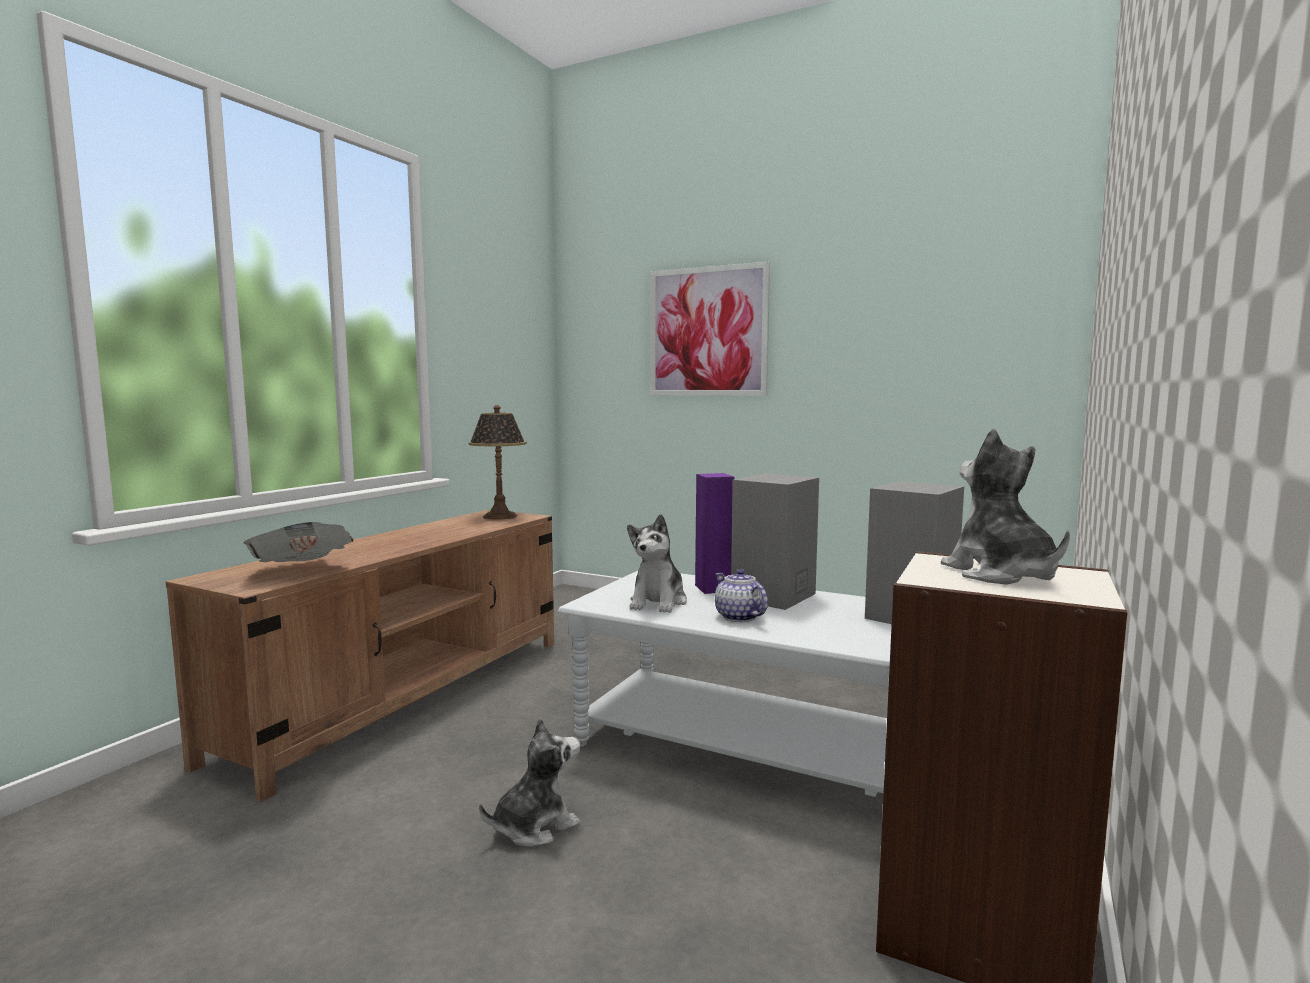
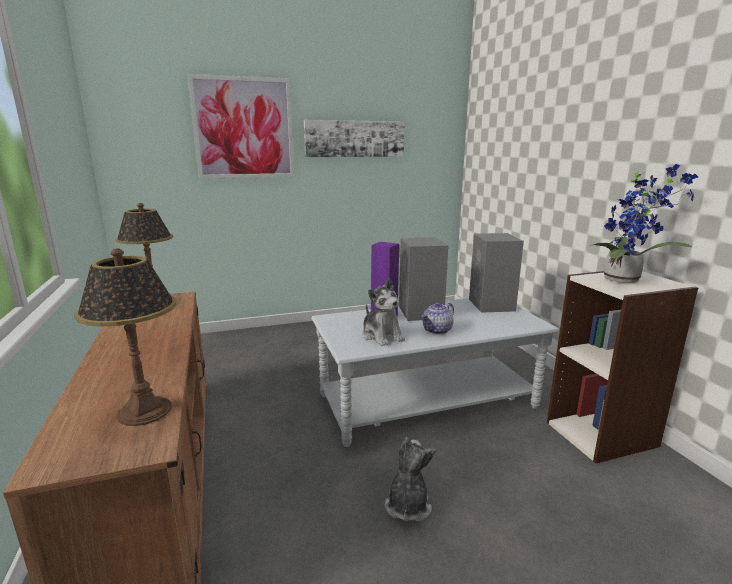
camera: 45 degrees left, 10 degrees up
newspaper [243,522,354,562] -> table lamp [74,248,176,426]
teapot [715,569,768,622] -> teapot turned 60 degrees counterclockwise [421,302,454,335]
plush toy [941,428,1070,585] -> potted plant [590,164,698,283]
none -> picture [304,120,405,157]

